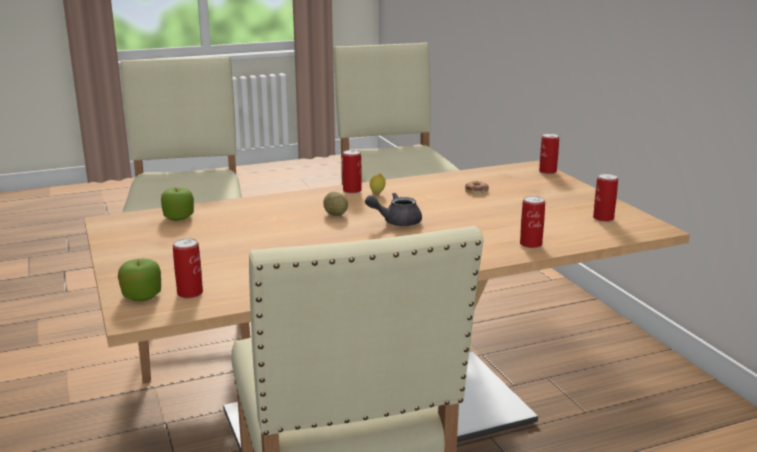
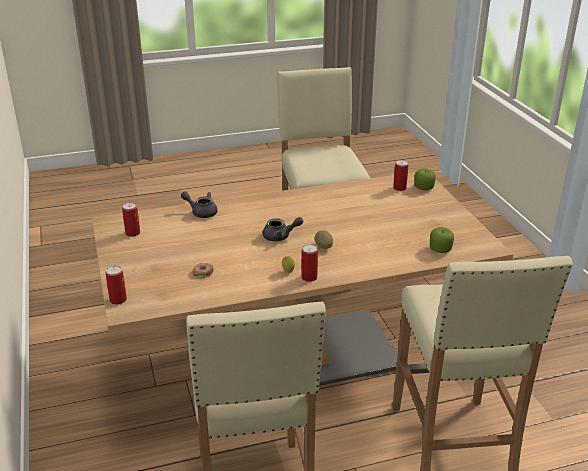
camera: 175 degrees left, 10 degrees up
can [520,196,545,248] -> grey teapot [181,191,218,218]

